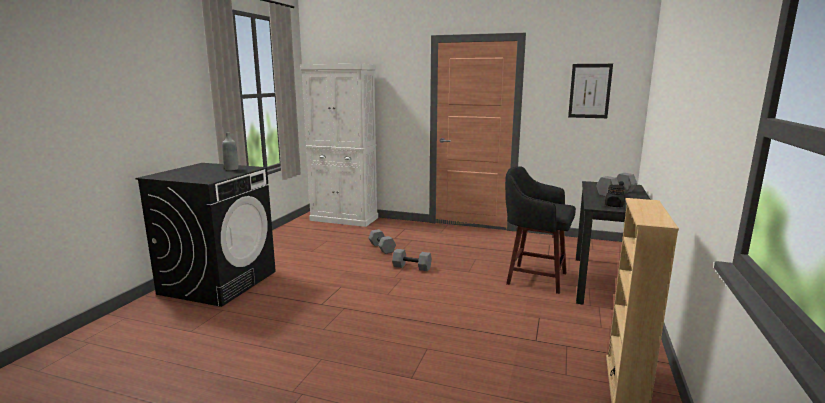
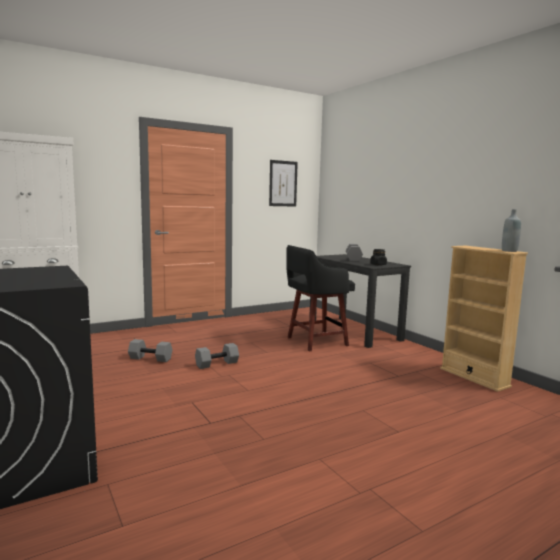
camera: 50 degrees left, 5 degrees down
grey bottle [222,133,238,170] -> grey bottle moved to [502,209,521,252]

